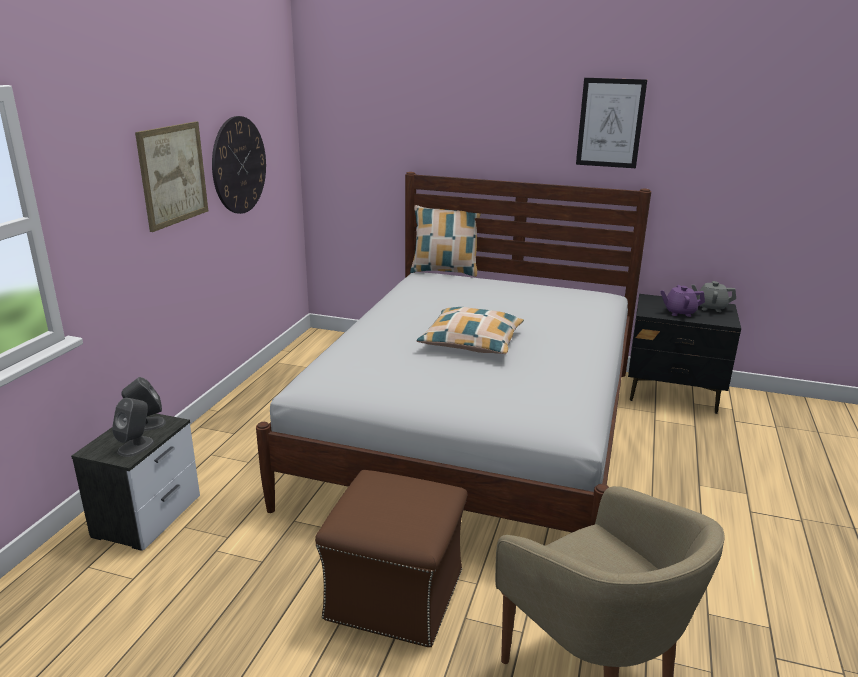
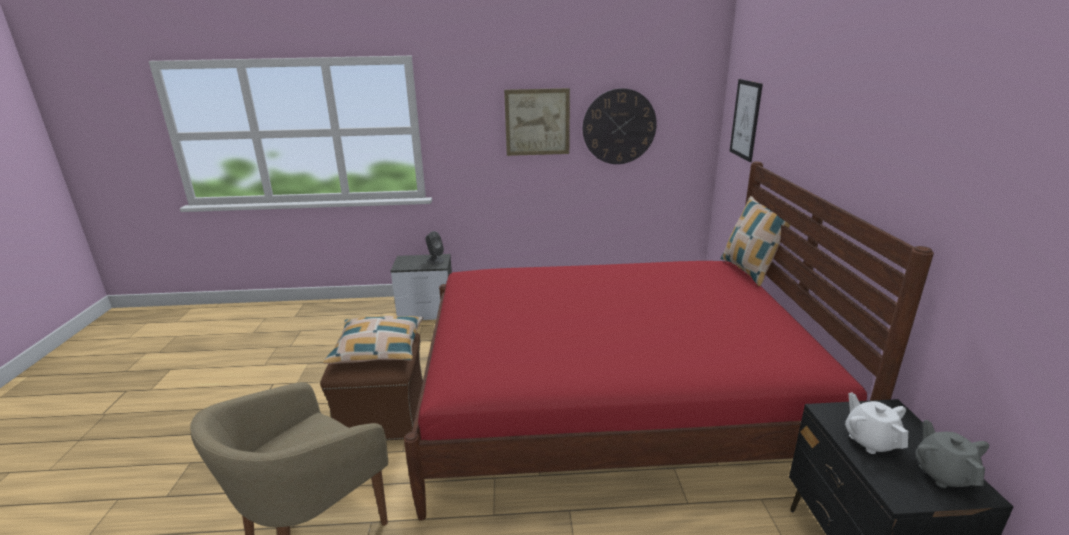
camera: 70 degrees right, 0 degrees up
grey speaker [112,398,154,457] -> none
white bed [256,172,651,532] -> red bed [404,162,934,521]
pillow [417,307,524,354] -> pillow moved to [323,316,423,364]
picture [576,78,647,168] -> picture moved to [730,79,763,162]
purple teapot [660,285,705,317] -> white teapot [845,392,908,454]

